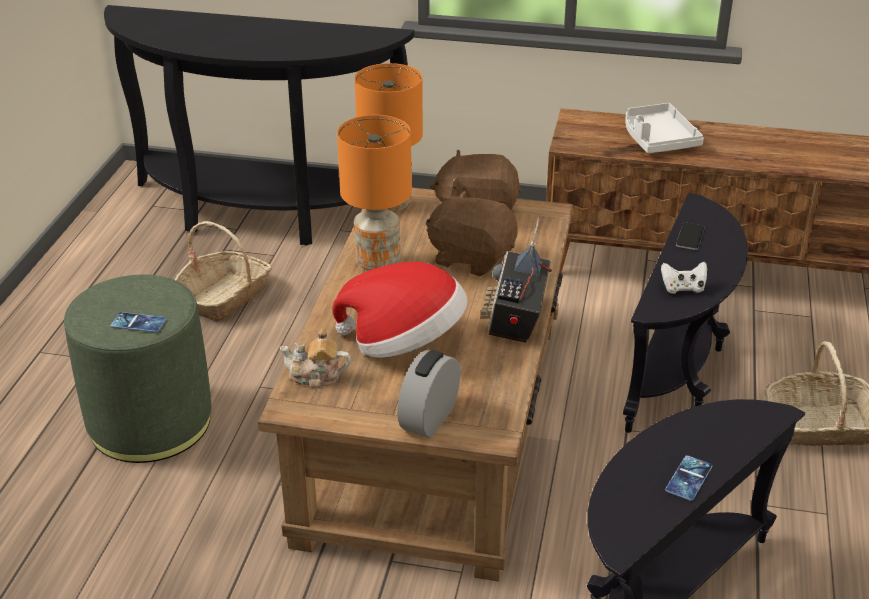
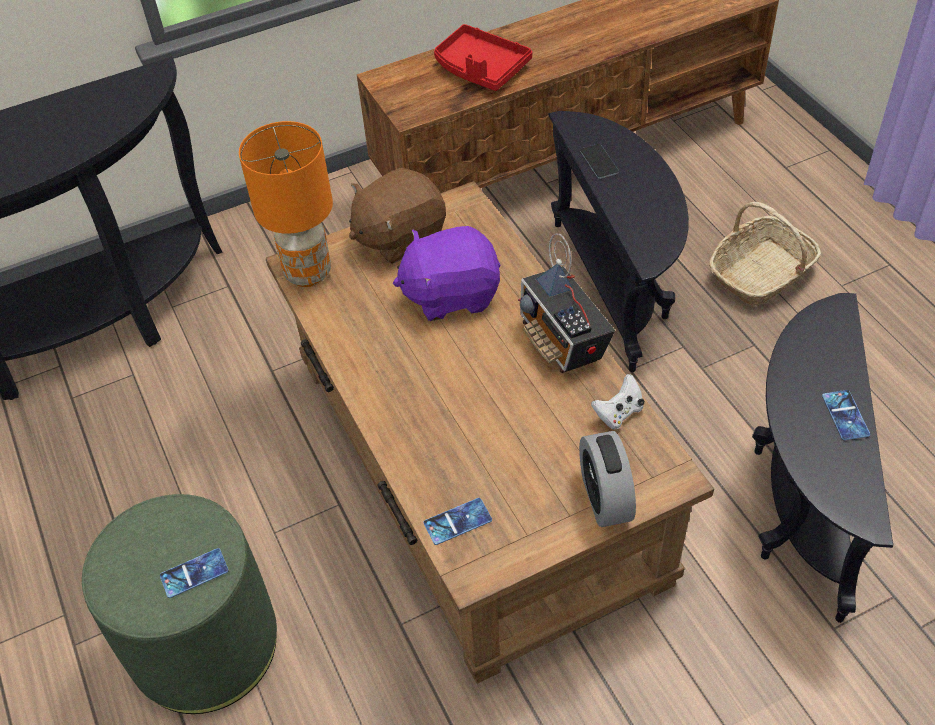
camera: 35 degrees left, 15 degrees up
basket [174,221,272,322] -> none
teapot [280,329,351,388] -> phone [423,498,492,545]
hat [332,262,468,358] -> none
orange table lamp [337,115,412,271] -> none
brown plush toy [426,190,518,276] -> purple plush toy [393,226,500,321]
grey tray [625,103,704,153] -> red tray [434,24,532,91]
white game controller [661,262,707,294] -> white game controller moved to [591,374,644,429]

